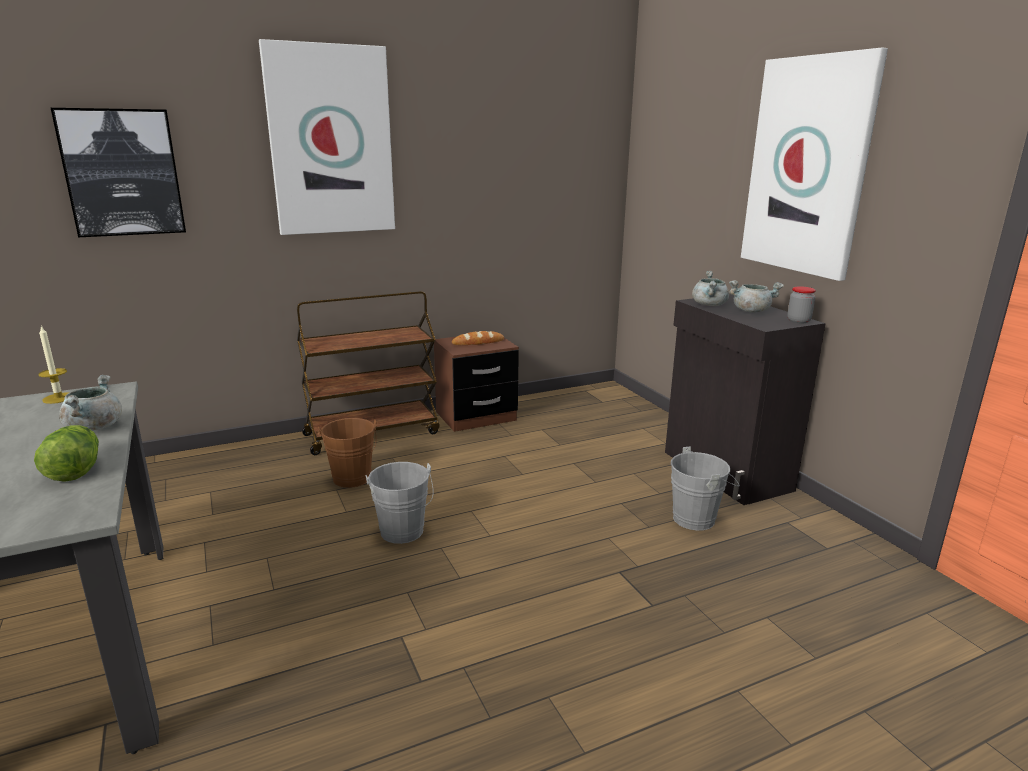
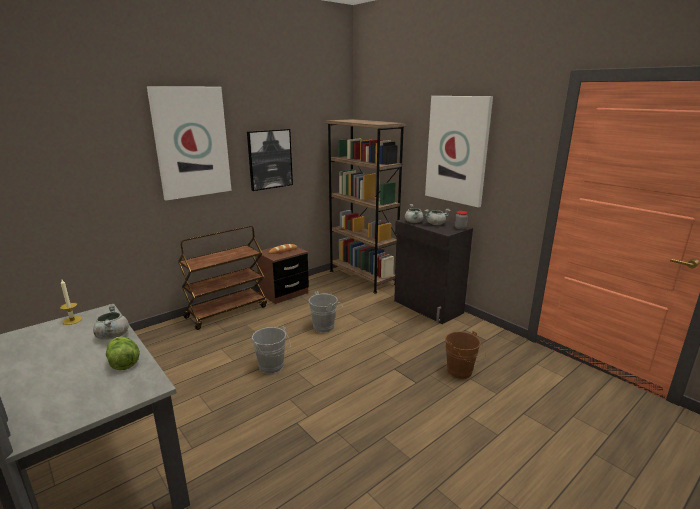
camera: 15 degrees left, 0 degrees up
picture [51,108,186,237] -> picture moved to [247,129,293,191]
brown bucket [318,418,377,488] -> brown bucket moved to [445,331,486,379]
grey bucket [671,447,740,531] -> grey bucket moved to [309,291,343,333]
none -> brown bookcase [326,119,406,294]

